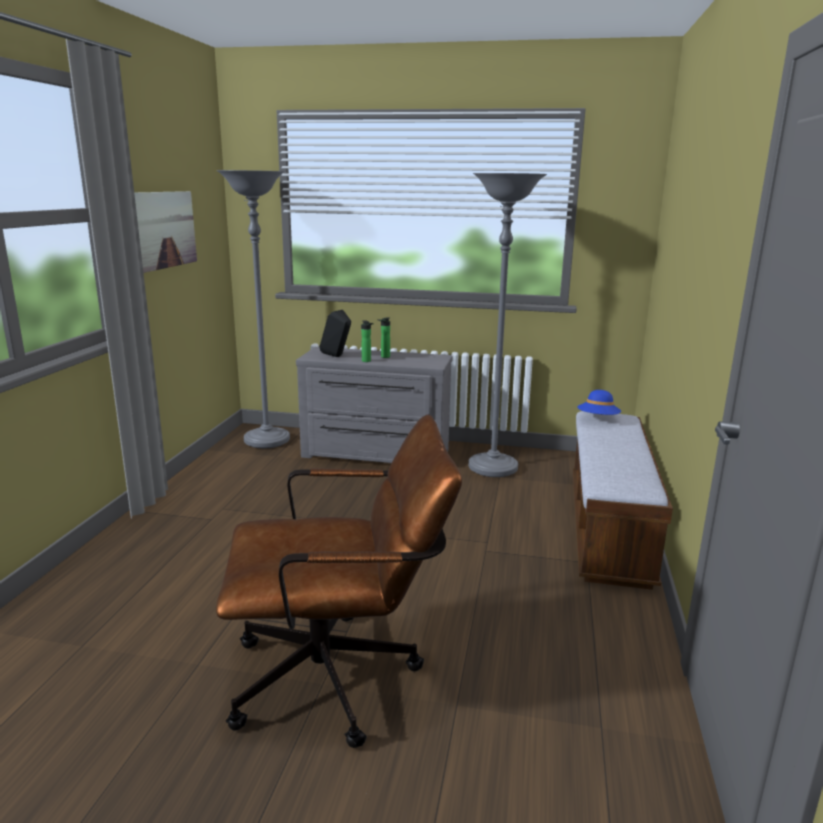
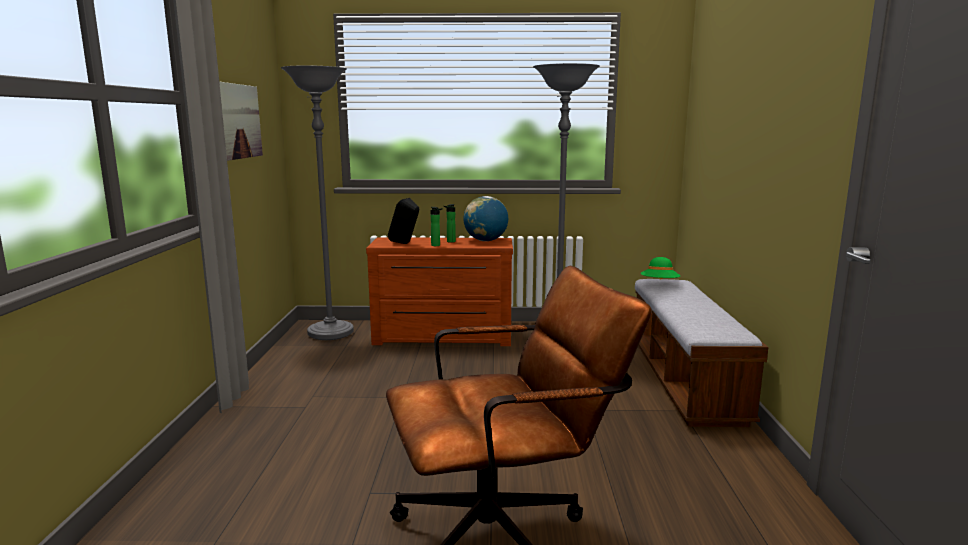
camera: 10 degrees left, 5 degrees down
grey dresser [296,347,453,463] -> brown dresser [366,237,513,346]
blue hat [578,390,621,415] -> green hat [640,257,681,280]
none -> globe [463,196,508,241]

